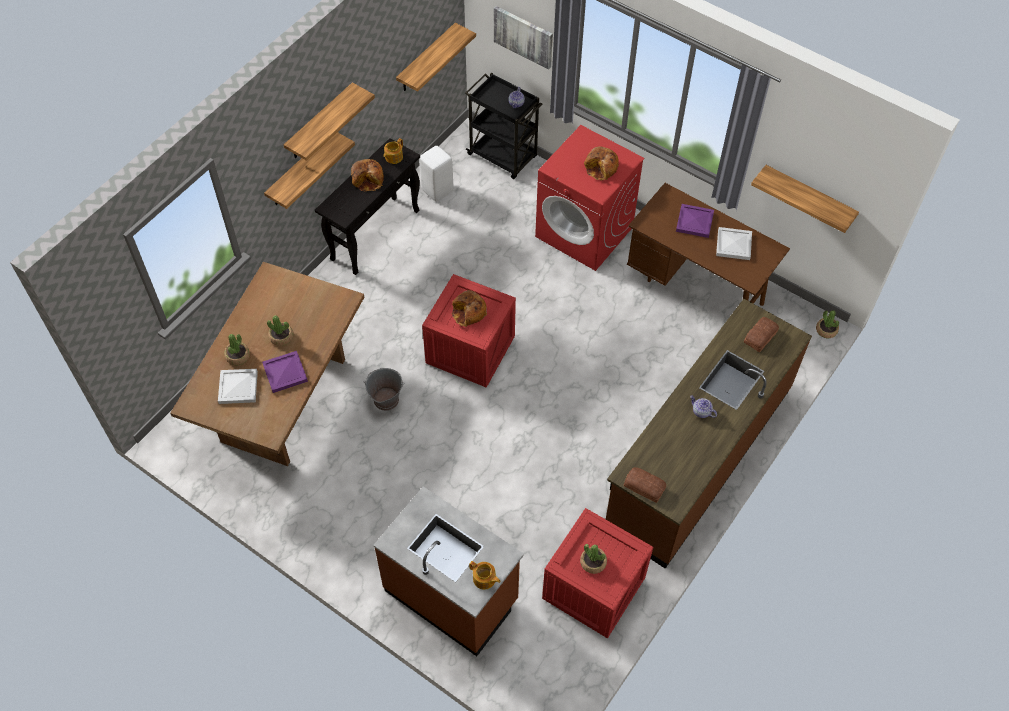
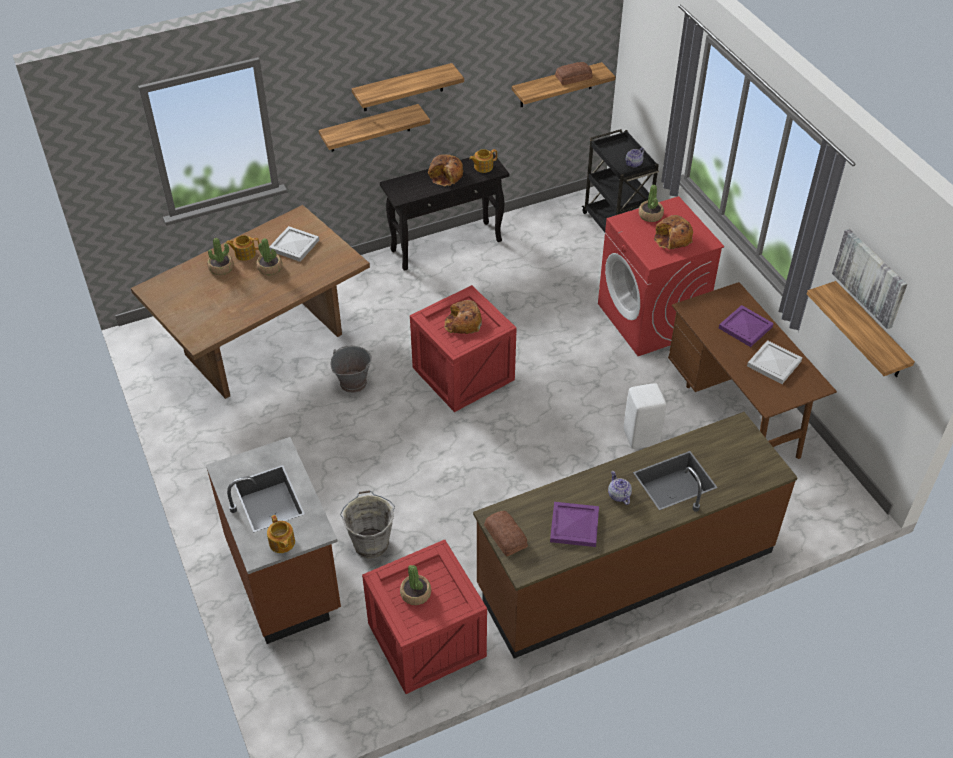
camera: 30 degrees right, 10 degrees down
white tray [218,369,258,404] -> white tray moved to [269,226,319,262]
purple tray [262,351,308,393] -> purple tray moved to [550,502,599,547]
white stool [419,146,453,202] -> white stool moved to [624,383,666,449]
picture [494,6,553,70] -> picture moved to [832,229,907,329]
bread [744,317,779,352] -> bread moved to [555,62,593,85]
potted plant [816,310,839,338] -> potted plant moved to [639,185,664,222]
none -> teapot [226,235,259,261]
none -> grey bucket [340,490,395,558]

